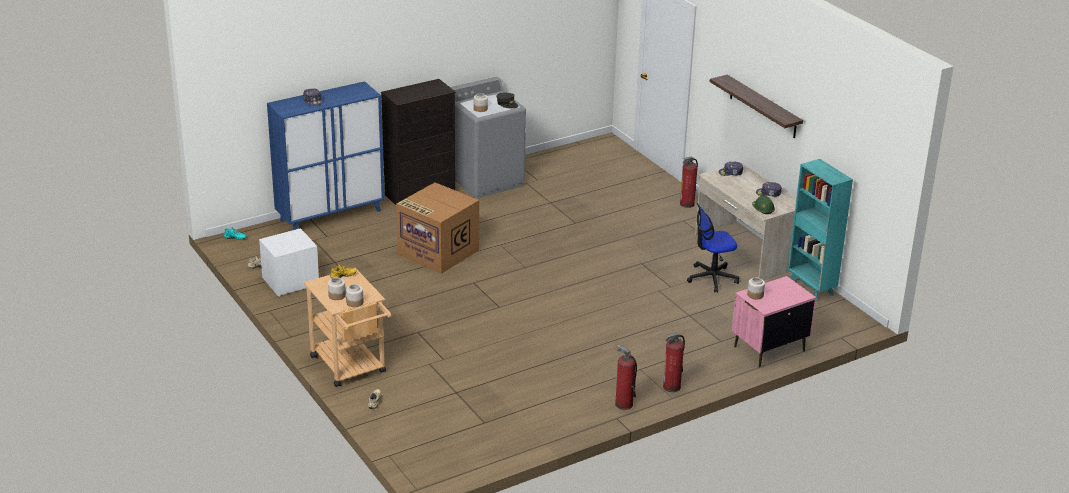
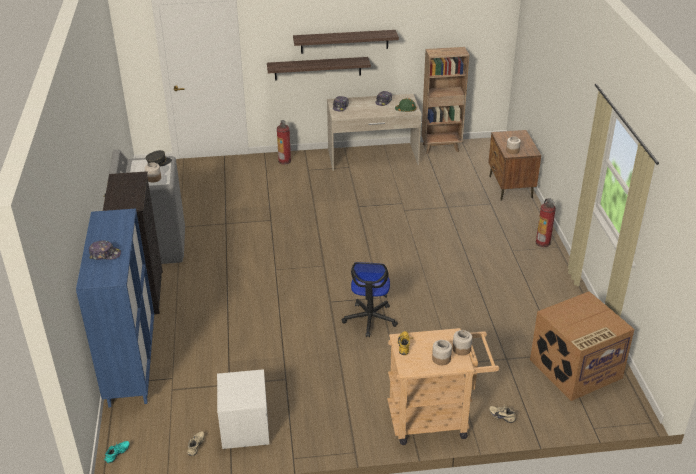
camera: 65 degrees left, 5 degrees up
cardboard box [396,182,479,274] -> cardboard box moved to [530,291,635,401]
fire extinguisher [615,344,637,410] -> none
office chair [687,203,739,293] -> office chair moved to [342,262,398,337]
pink nightstand [732,276,816,367] -> brown nightstand [488,130,541,201]
turquoise bookcase [788,159,853,300] -> brown bookcase [421,47,469,154]
none -> shelf [267,57,371,80]

